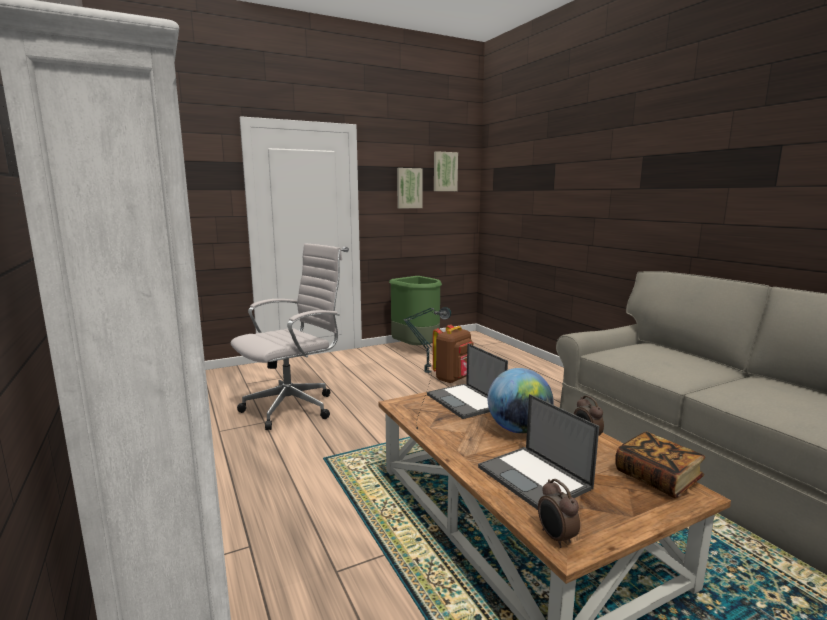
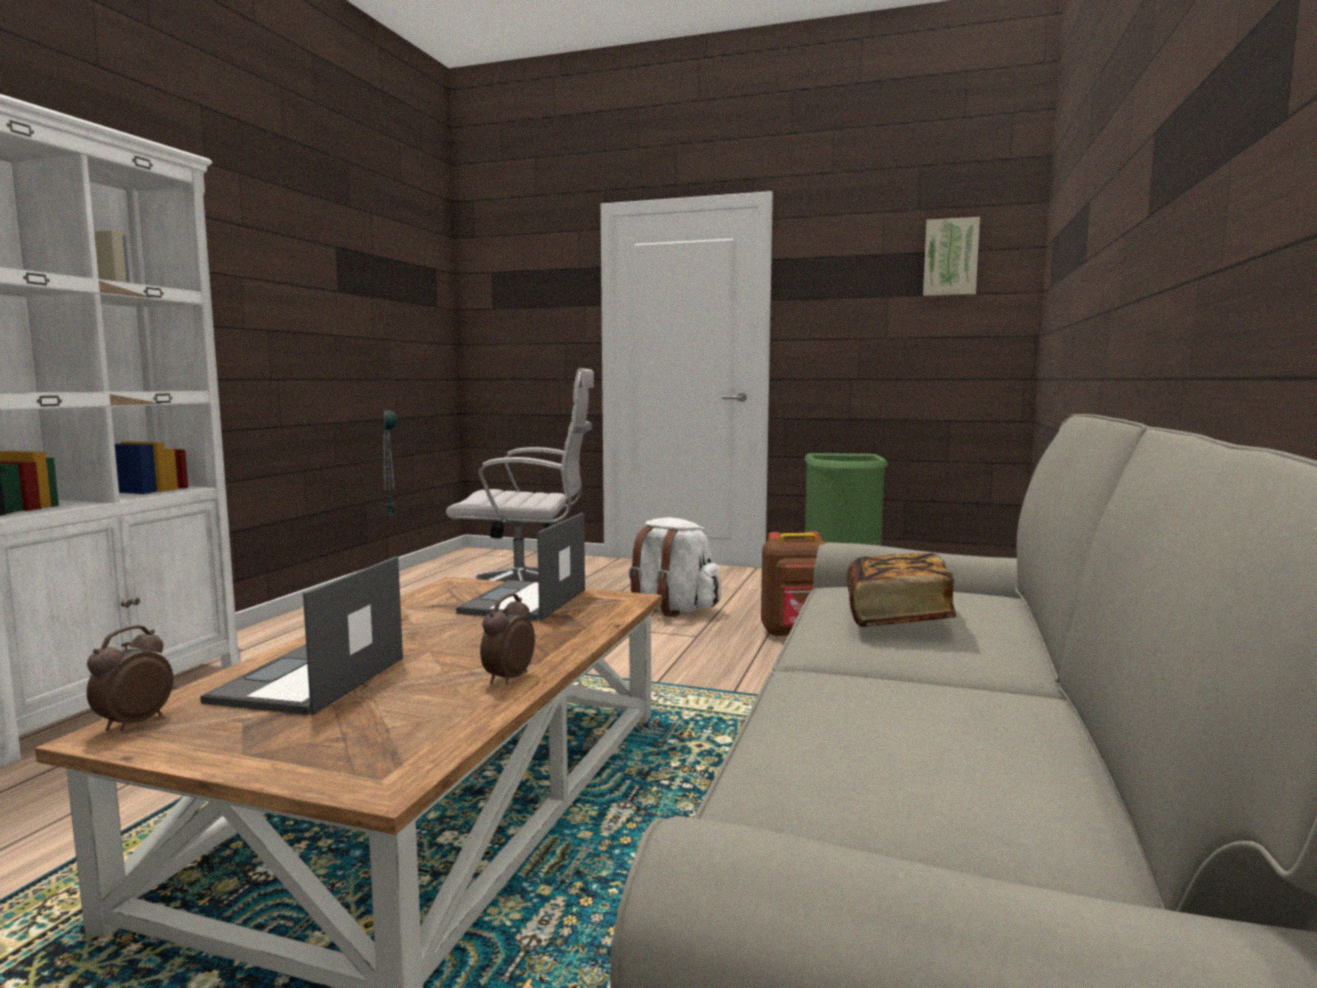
camera: 45 degrees right, 5 degrees down
picture [397,168,423,208] -> none
globe [488,368,553,433] -> none
book [616,431,705,498] -> book moved to [846,553,956,627]
none -> white backpack [629,518,721,617]

